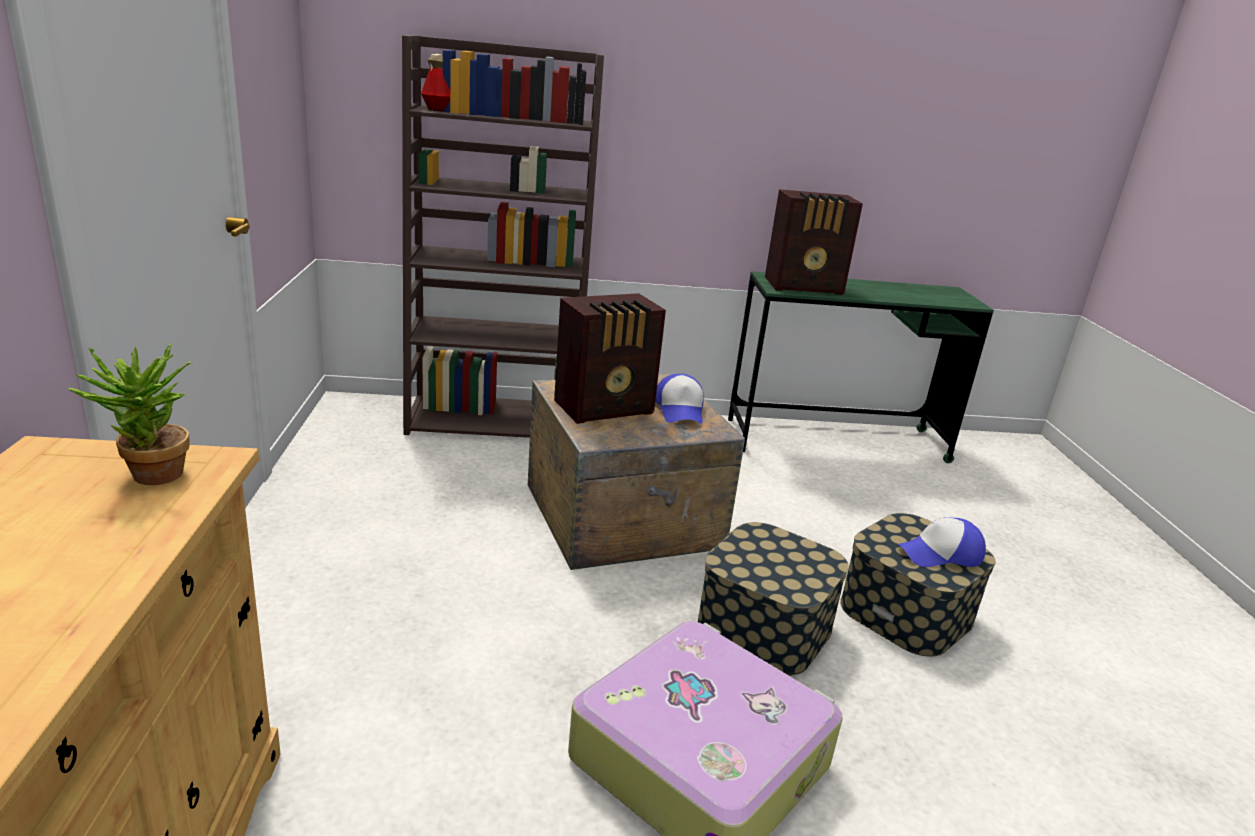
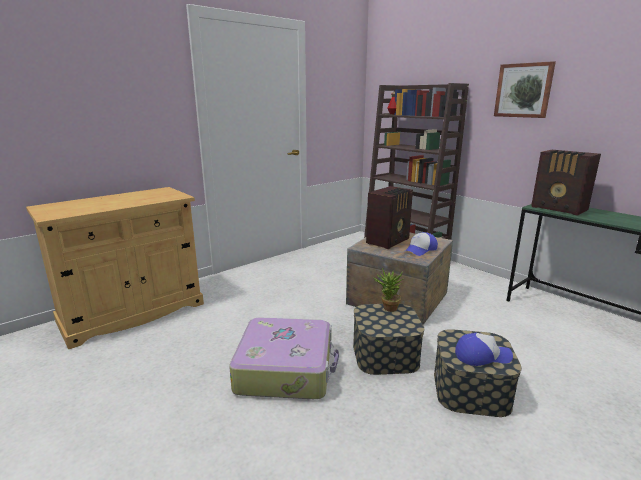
camera: 55 degrees right, 5 degrees down
potted plant [68,342,192,485] -> potted plant moved to [374,268,403,312]
radio [554,293,666,424] -> radio turned 75 degrees counterclockwise [366,186,413,249]
cap [898,517,986,567] -> cap turned 135 degrees clockwise [455,333,513,366]
none -> picture [494,61,556,118]

